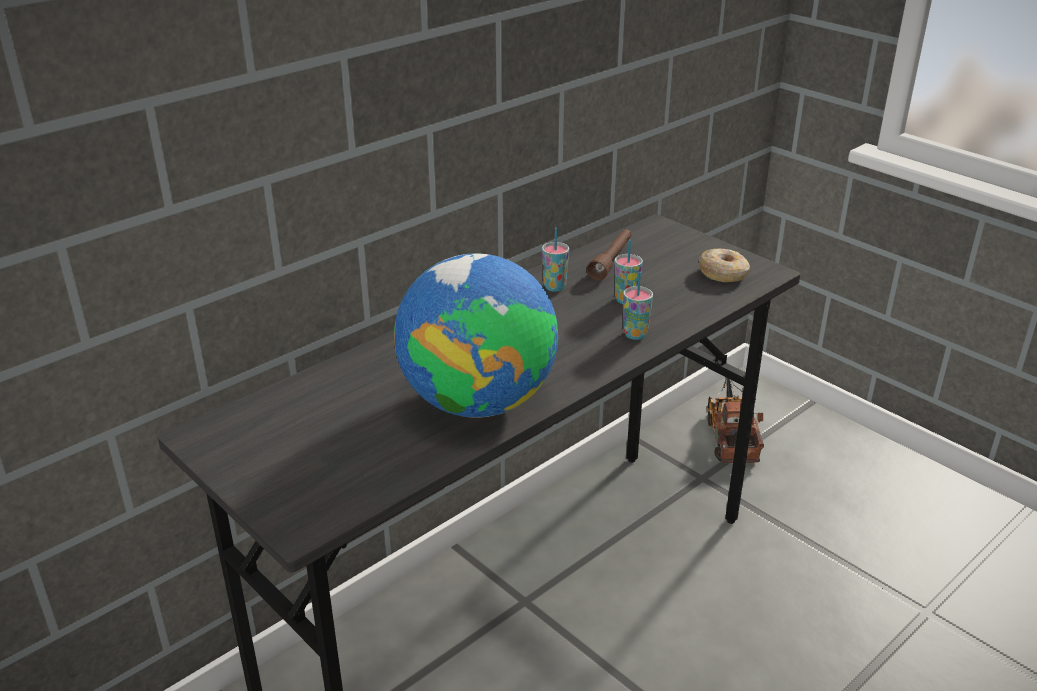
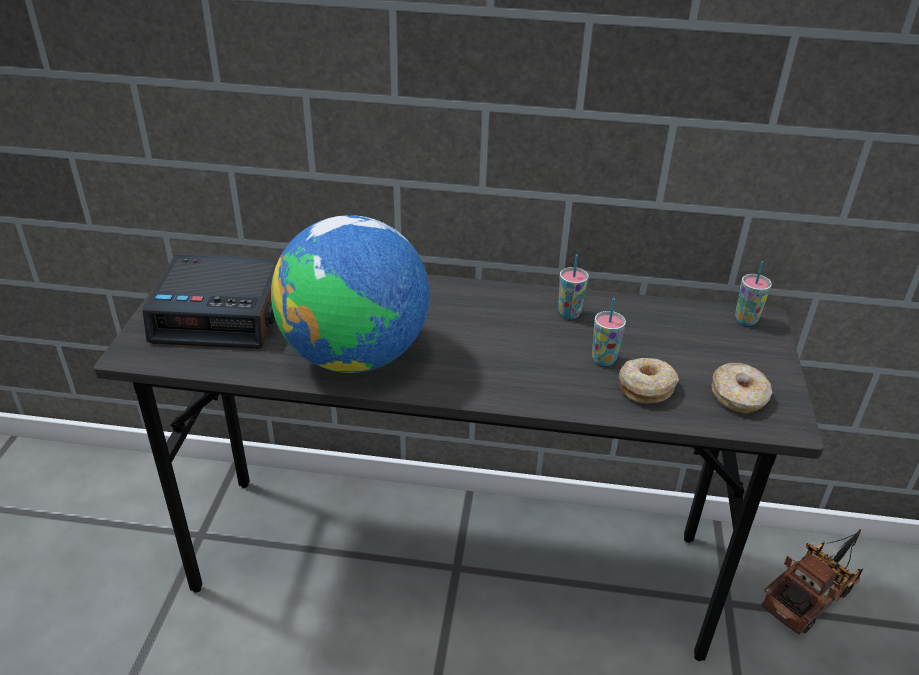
camera: 50 degrees right, 5 degrees up
brown flashlight [587,229,632,281] -> none
cup [623,272,653,340] -> cup moved to [735,261,772,326]
none -> alarm clock [142,255,278,349]
none -> donut [619,358,679,403]

